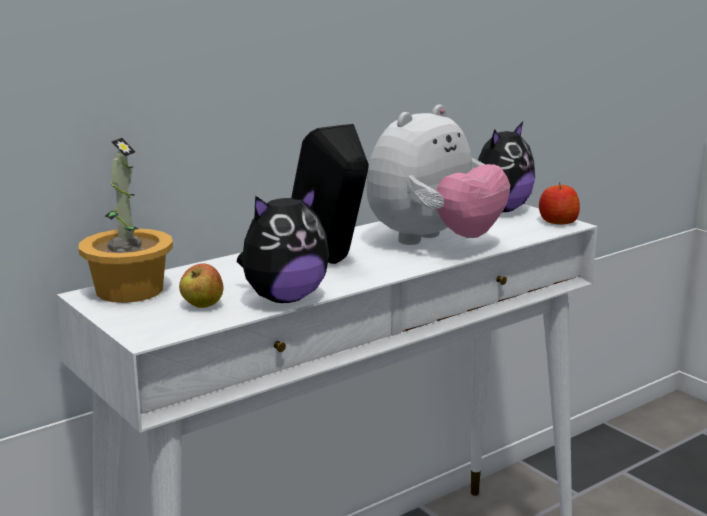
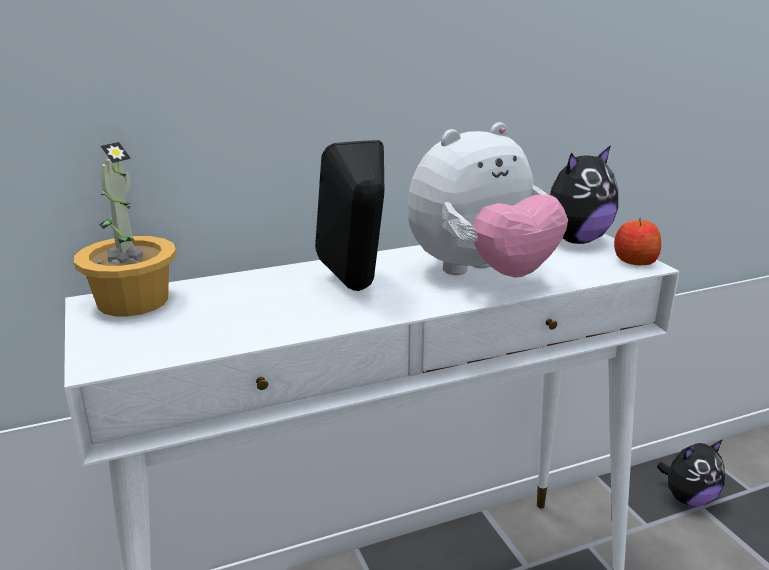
camera: 15 degrees right, 5 degrees up
apple [179,264,224,308] -> none
plush toy [237,186,329,303] -> plush toy moved to [657,439,725,506]

